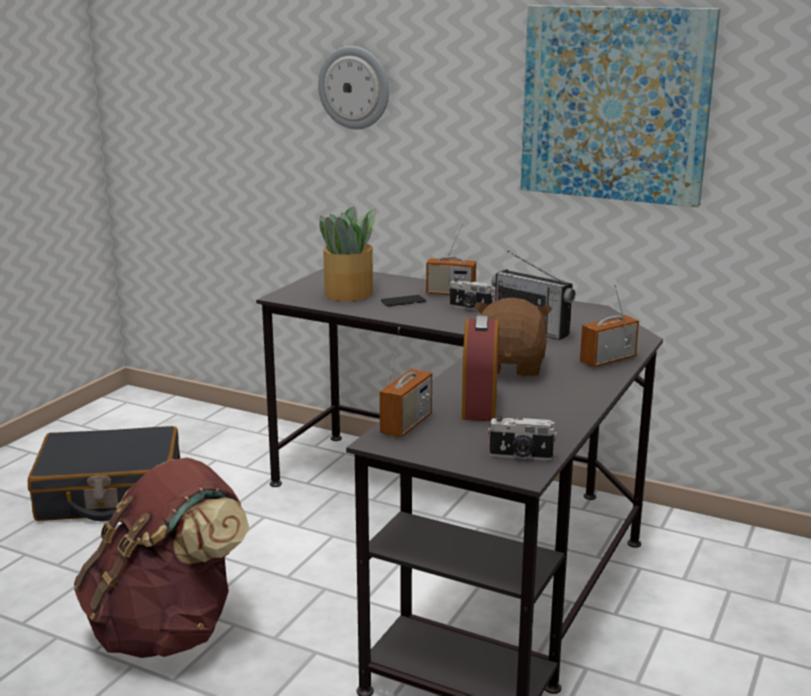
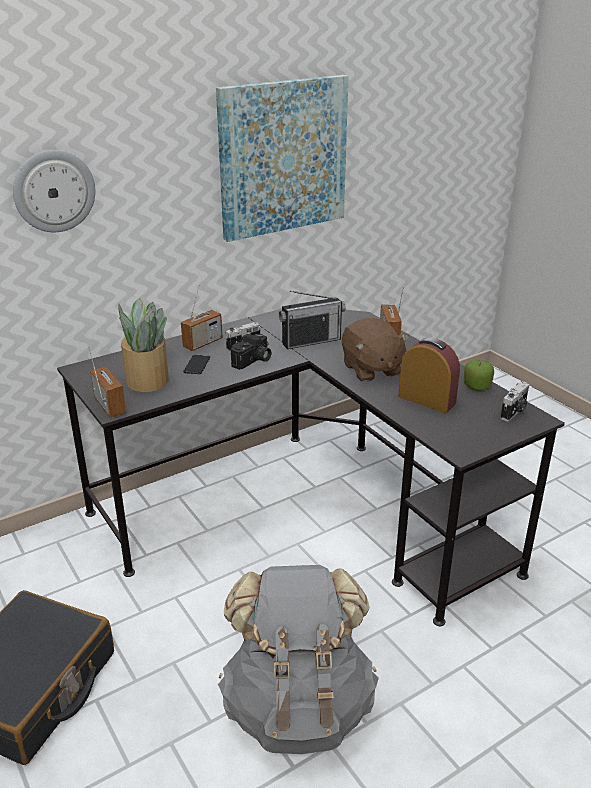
camera: 60 degrees left, 10 degrees up
brown backpack [74,457,249,658] -> grey backpack [218,565,379,754]
radio [379,327,432,438] -> radio moved to [88,345,126,418]
brown plush toy [475,298,552,377] -> brown plush toy turned 150 degrees counterclockwise [342,318,409,382]
none -> camera [231,334,271,370]
none -> apple [464,360,494,391]

